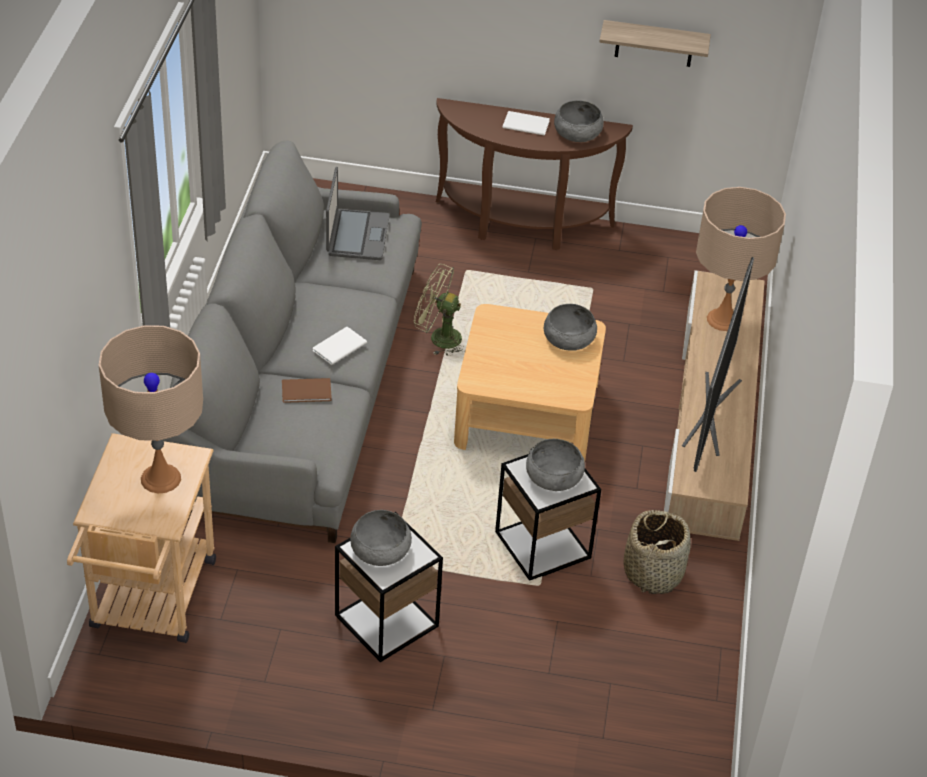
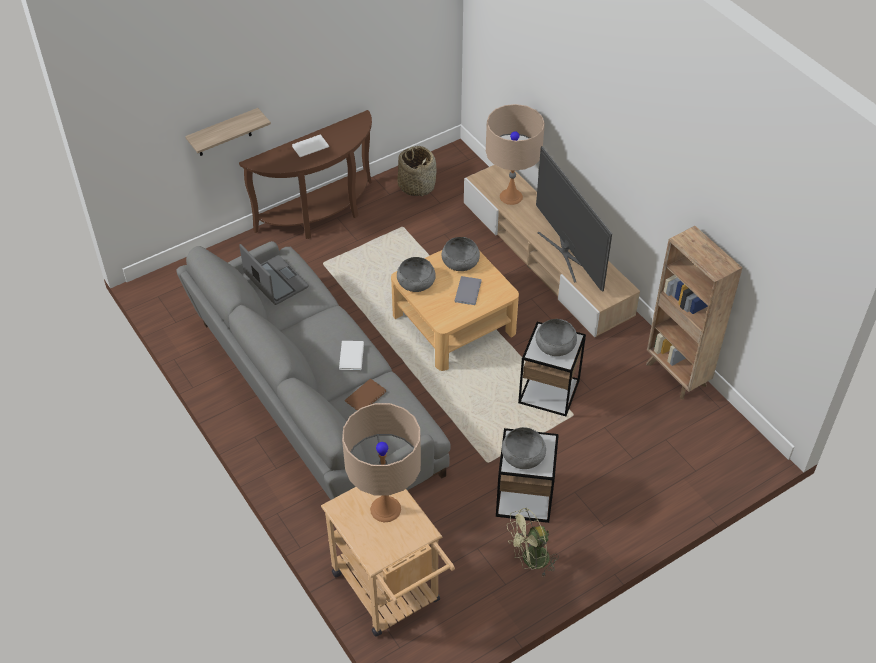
camera: 40 degrees left, 5 degrees up
green fan [414,264,465,355] -> green fan moved to [507,508,559,576]
grey bowl [554,100,604,142] -> grey bowl moved to [397,257,436,292]
shelf [599,20,711,67] -> shelf moved to [185,108,271,156]
basket [624,510,691,594] -> basket moved to [397,146,436,196]
none -> grey book [454,276,481,305]
none -> brown bookcase [646,226,742,400]

